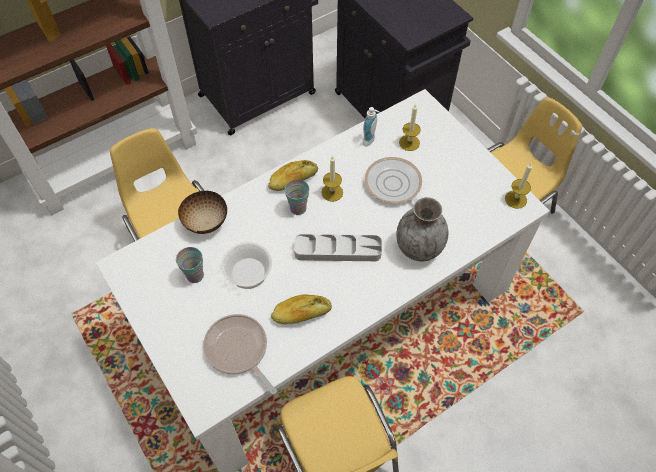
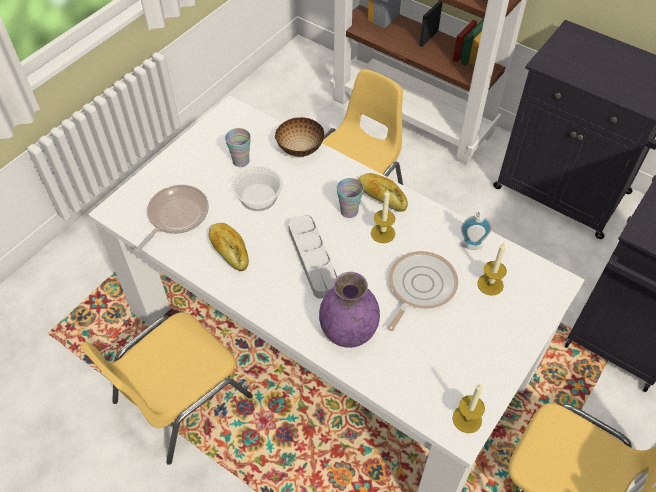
camera: 70 degrees right, 5 degrees down
grey vase [396,197,449,261] -> purple vase [319,272,380,348]

